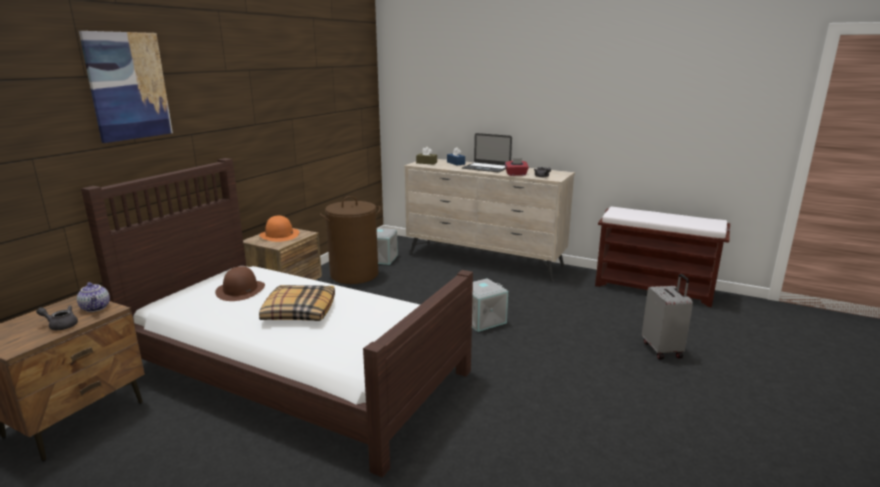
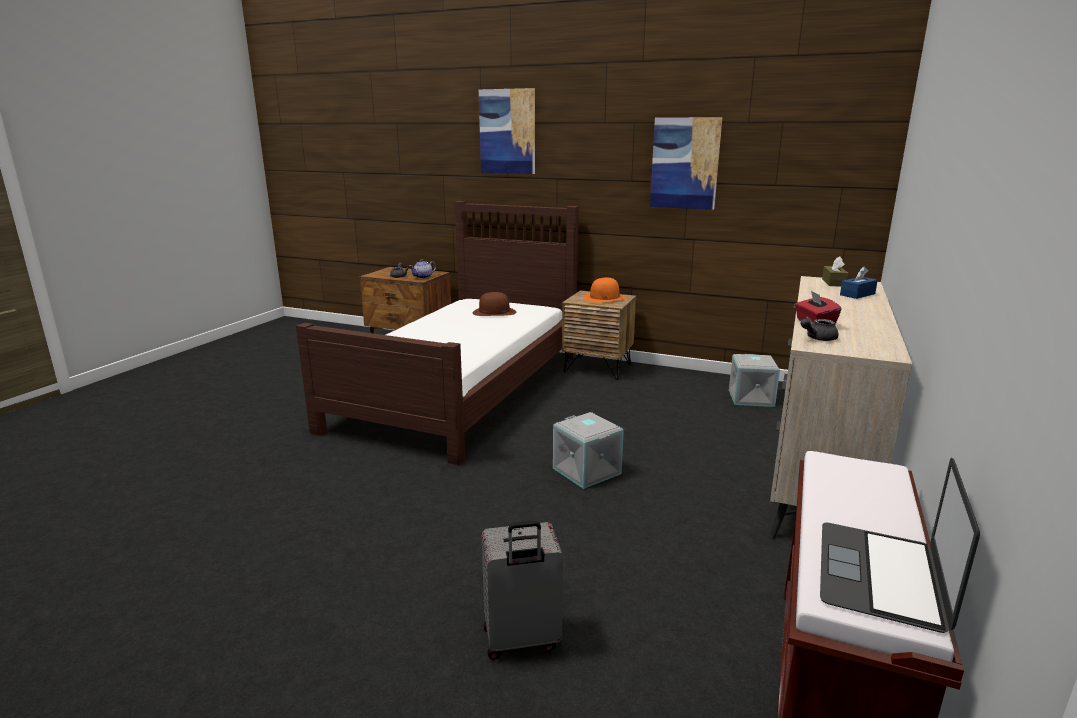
camera: 85 degrees right, 0 degrees up
pillow [259,285,335,321] -> none
brown laundry basket [320,196,381,284] -> none
laptop [462,133,512,172] -> laptop moved to [820,458,980,633]
none -> picture [650,117,722,210]

